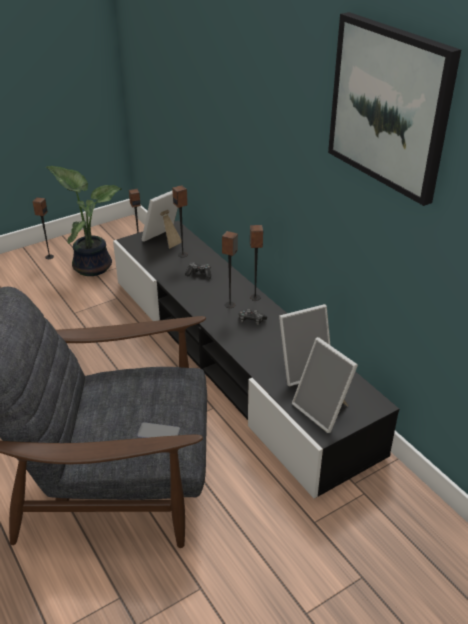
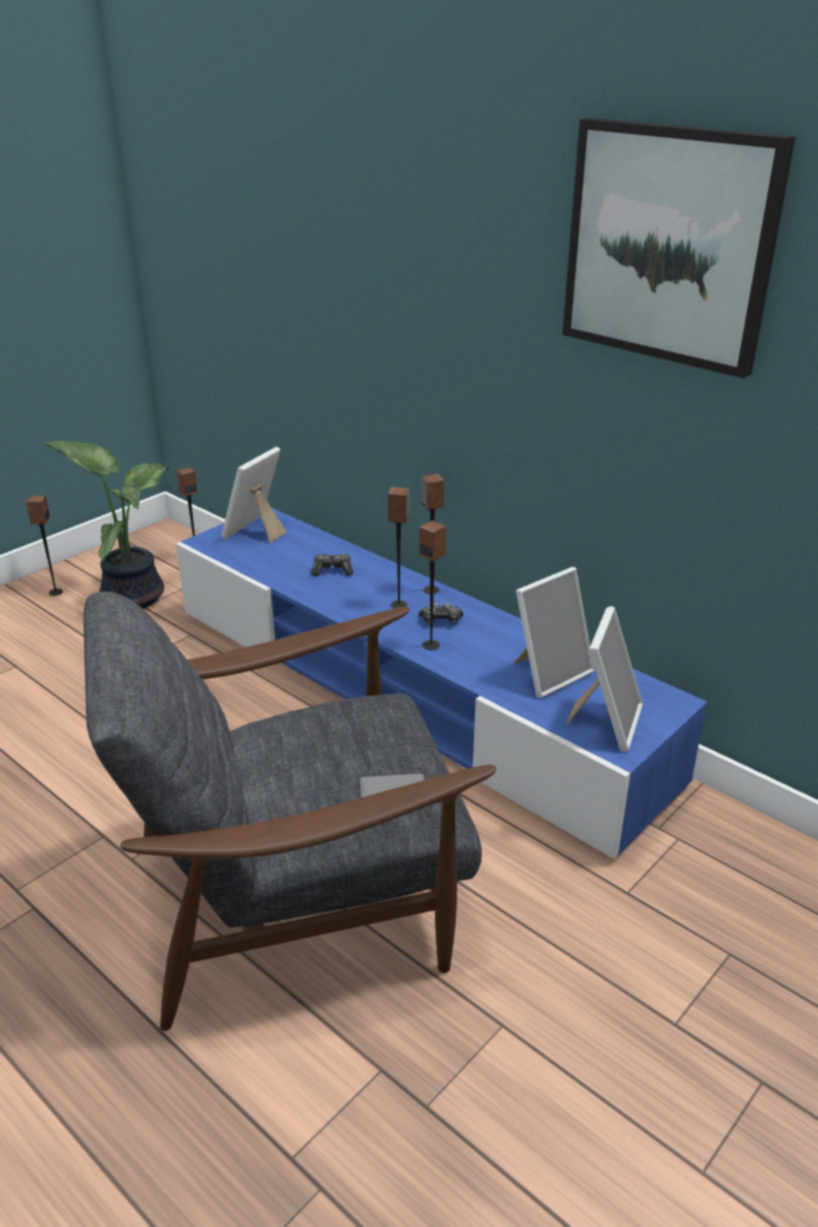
camera: 15 degrees left, 5 degrees down
black tv stand [113,221,399,499] -> blue tv stand [176,508,707,859]
speaker [172,185,188,258] -> speaker moved to [419,521,447,650]
picture frame [292,337,358,433] -> picture frame turned 105 degrees counterclockwise [566,606,643,752]

